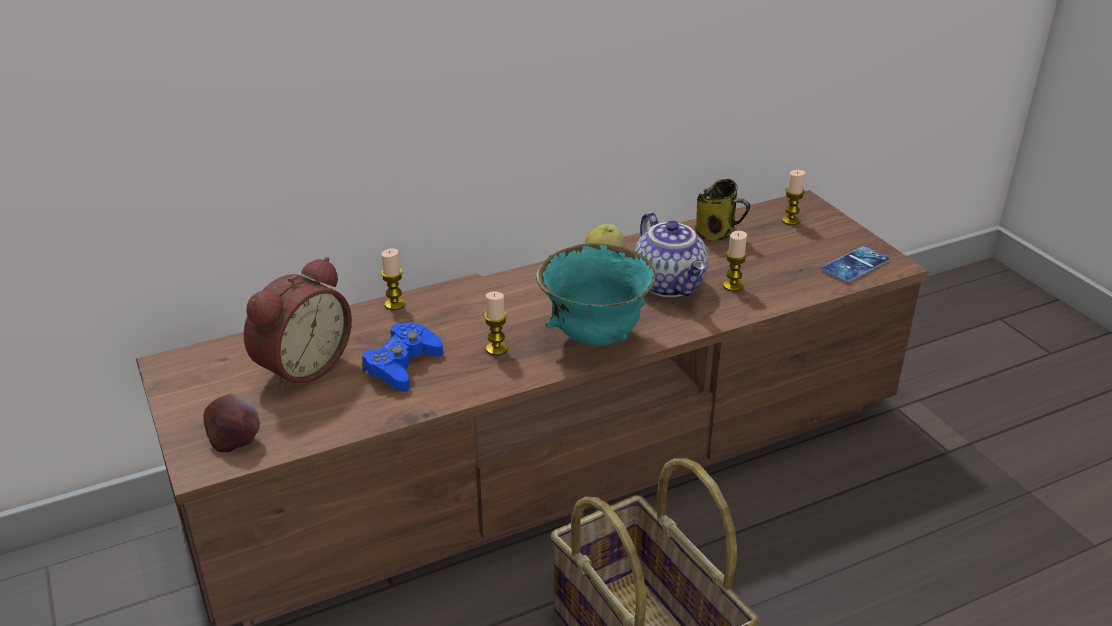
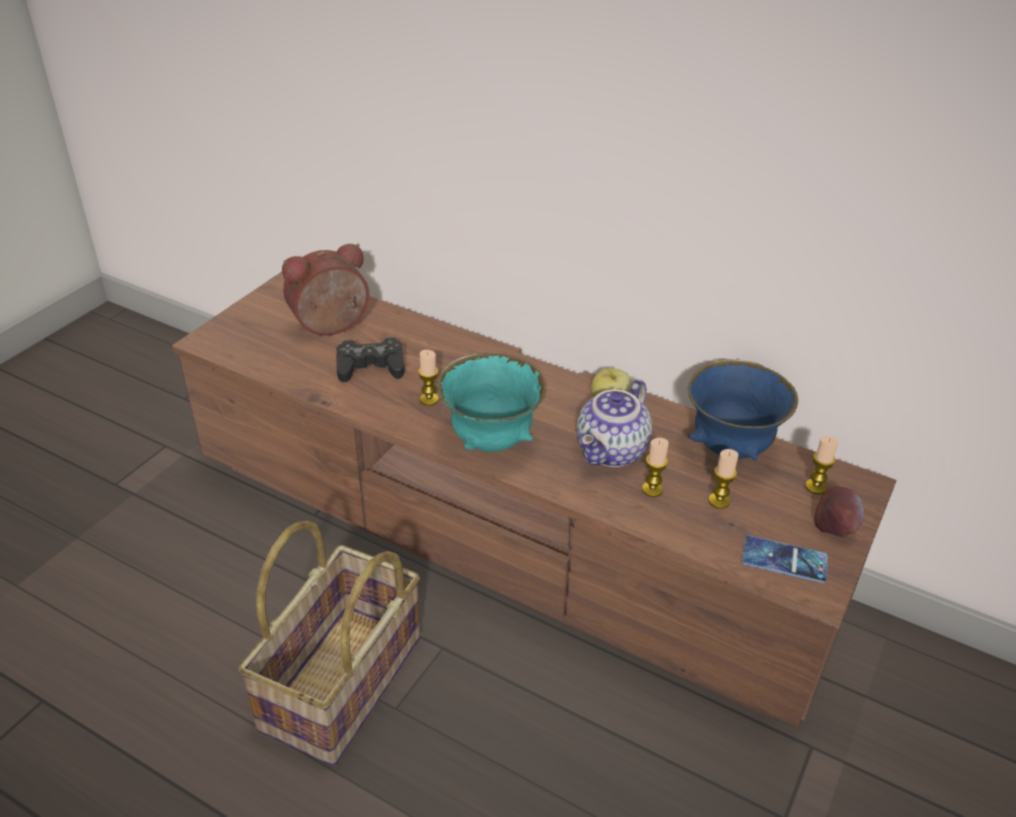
camera: 55 degrees right, 5 degrees up
apple [203,393,260,452] -> apple moved to [814,486,865,537]
alarm clock [244,257,352,391] -> alarm clock turned 150 degrees clockwise [282,243,370,336]
blue game controller [362,322,443,392] -> black game controller [336,337,405,382]
candle [381,248,405,310] -> candle moved to [708,449,739,509]
mug [695,179,750,241] -> blue bowl [688,359,798,461]

